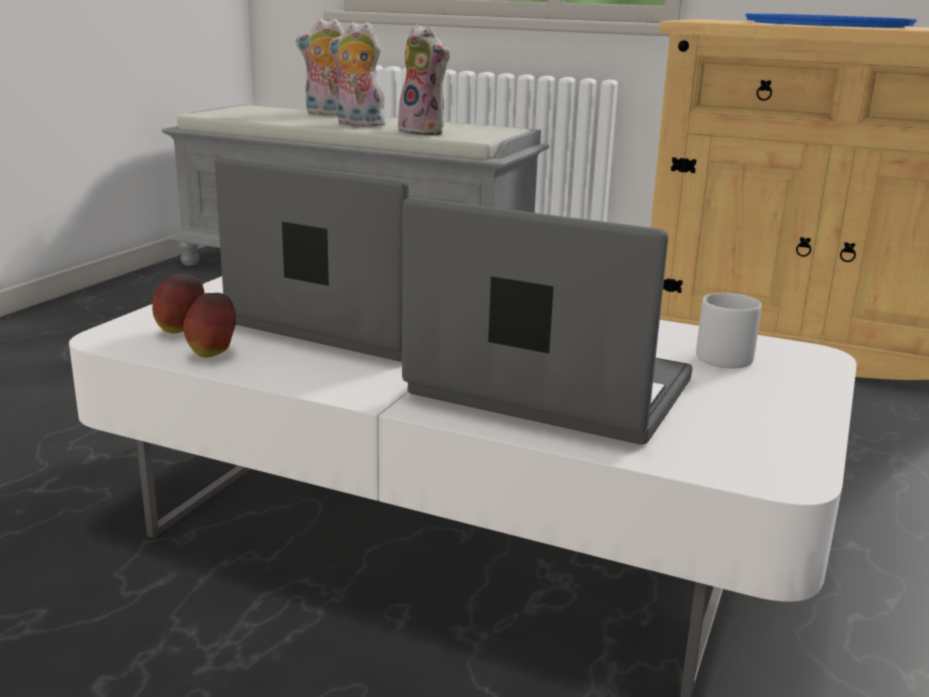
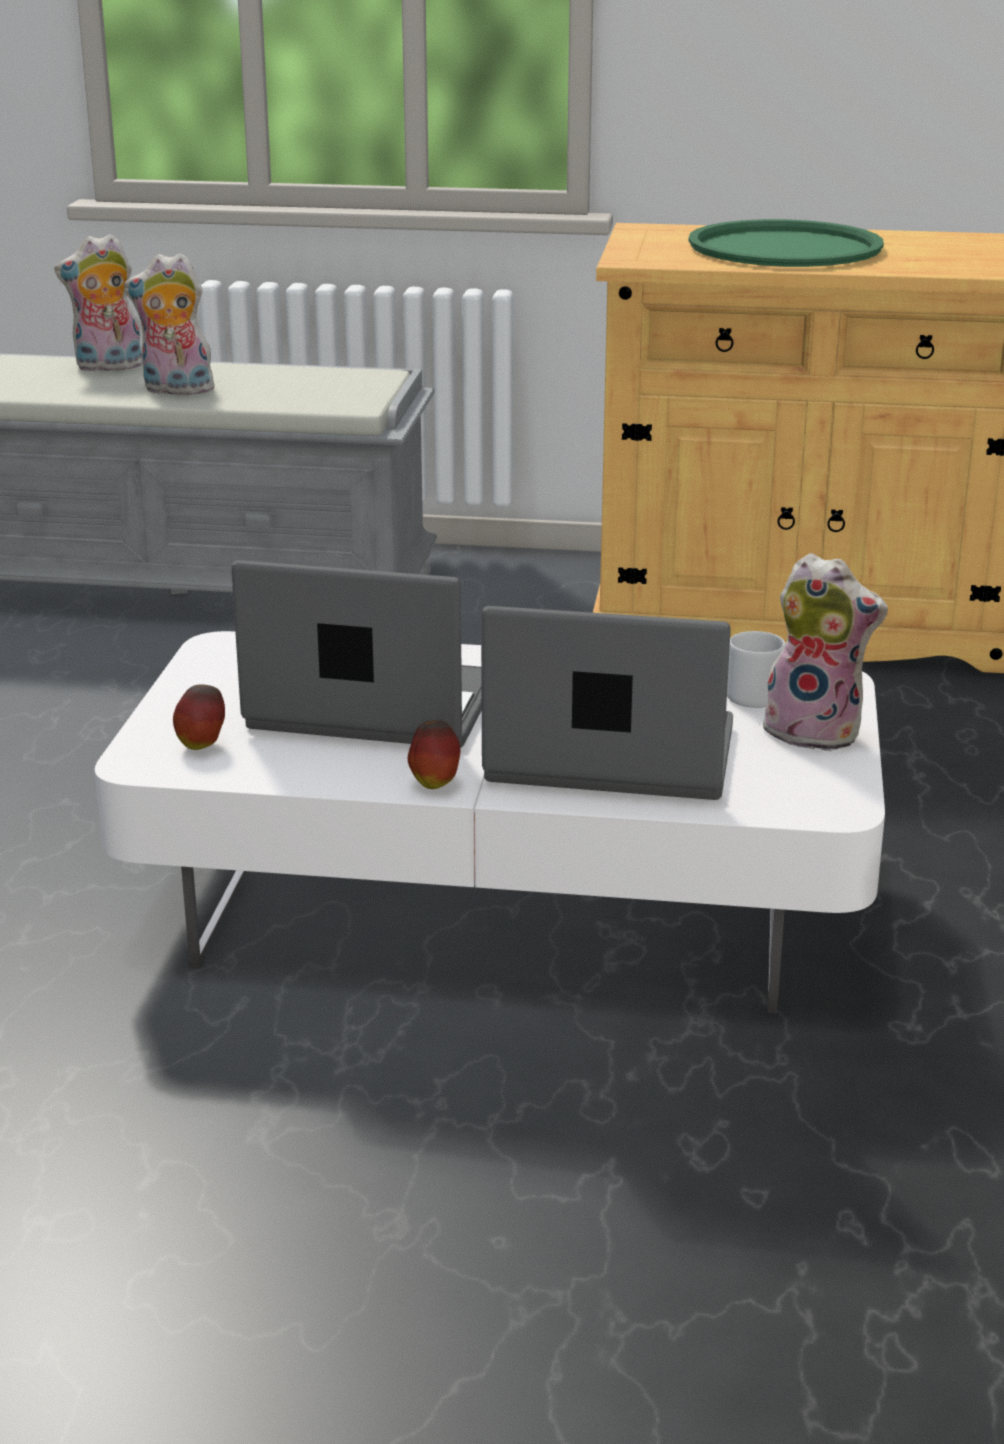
camera: 15 degrees left, 5 degrees up
apple [183,293,236,358] -> apple moved to [408,720,460,789]
plush toy [395,24,450,136] -> plush toy moved to [759,553,888,751]
blue tray [746,13,917,28] -> green tray [689,219,884,267]

